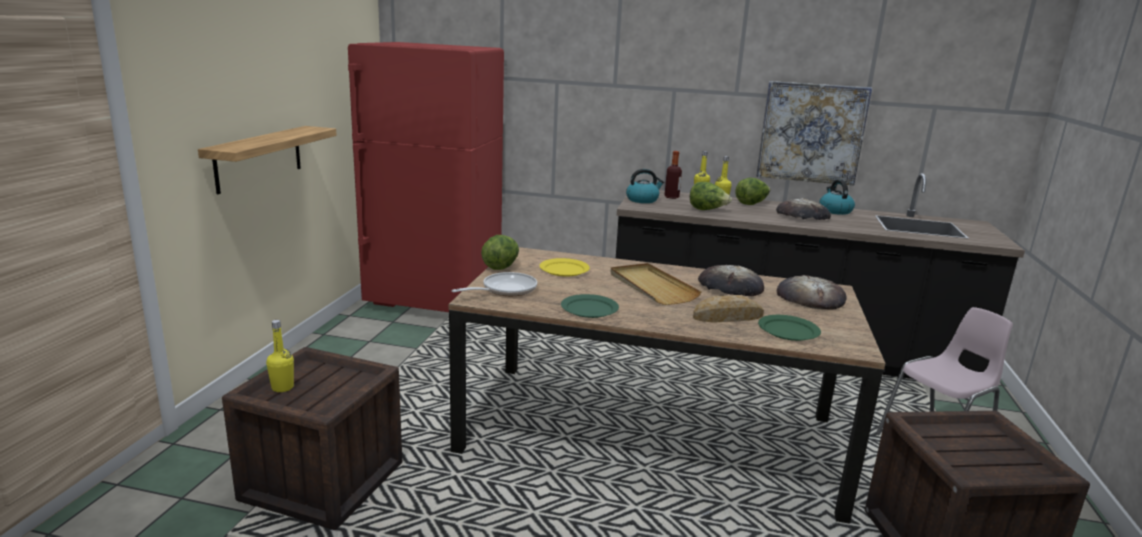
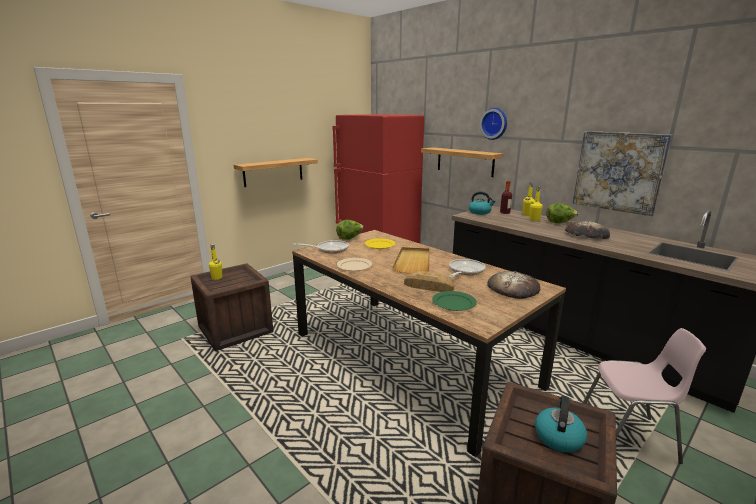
camera: 35 degrees right, 0 degrees up
green plate [561,294,619,318] -> beige plate [337,258,372,271]
lettuce [690,182,732,210] -> none
bread [698,265,764,296] -> frying pan [449,259,486,278]
kettle [819,180,855,215] -> kettle moved to [535,396,587,453]
none -> shelf [421,147,504,177]
none -> wall clock [480,107,507,140]

